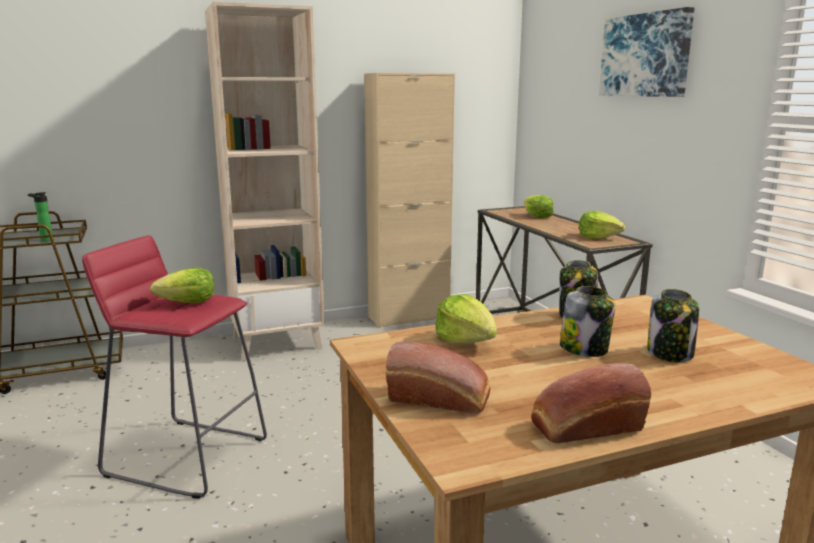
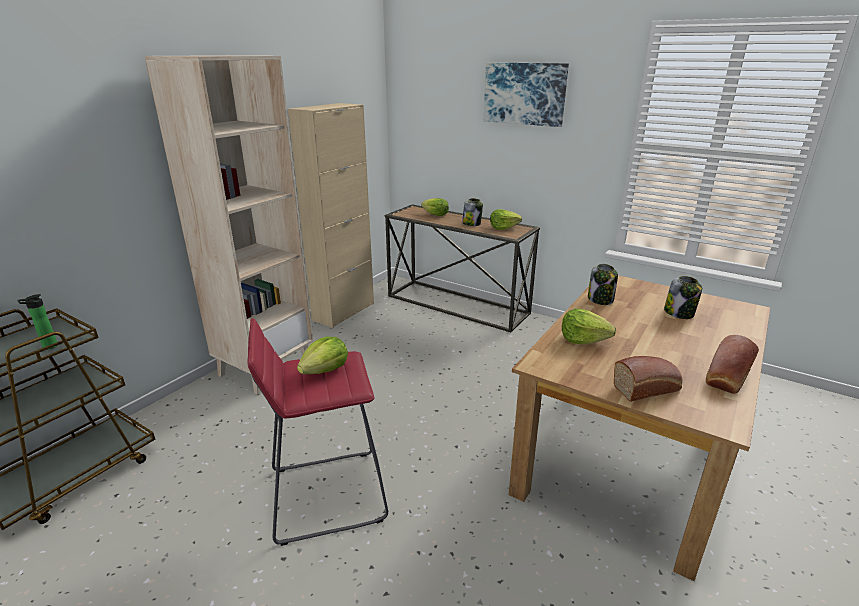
camera: 35 degrees left, 10 degrees up
jar [560,286,615,357] -> jar moved to [462,198,483,226]

